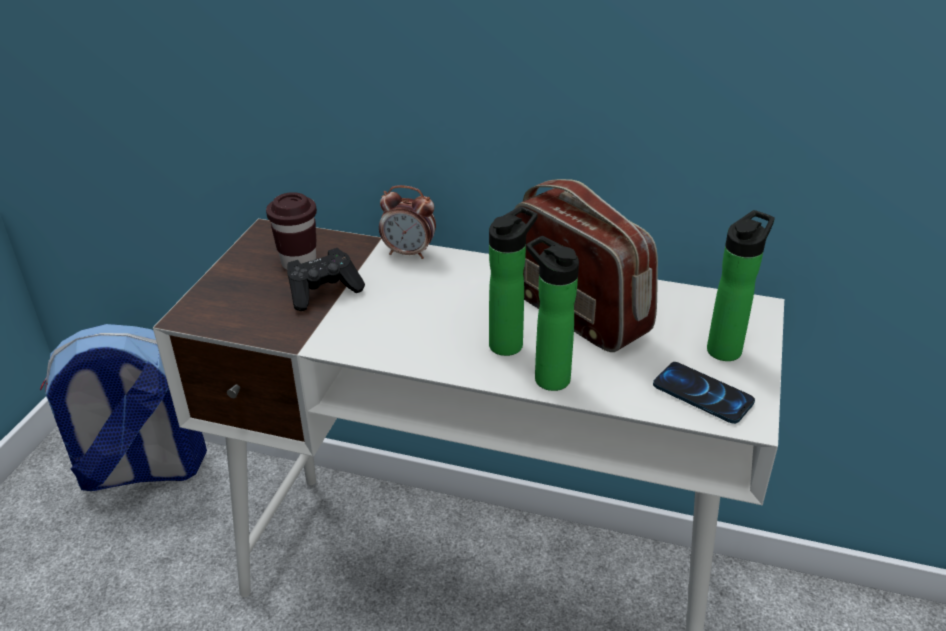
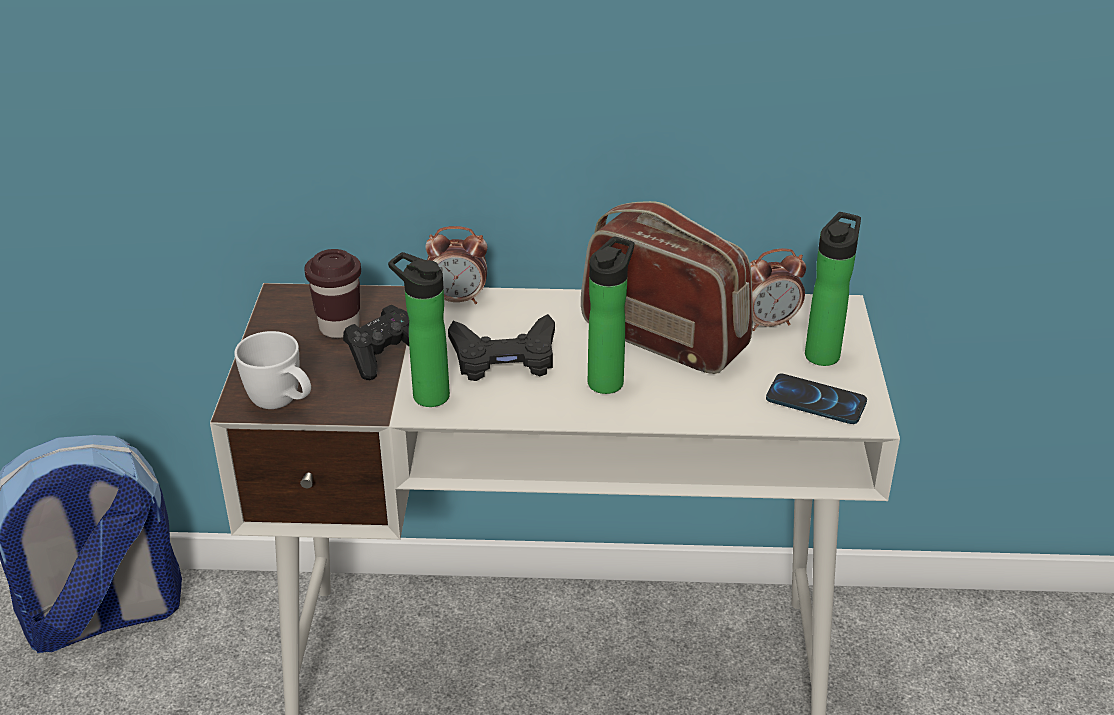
camera: 15 degrees left, 0 degrees up
bottle [526,236,579,391] -> bottle moved to [388,252,450,407]
none -> white mug [234,331,311,409]
none -> black game controller [448,314,555,381]
none -> alarm clock [750,248,806,331]

